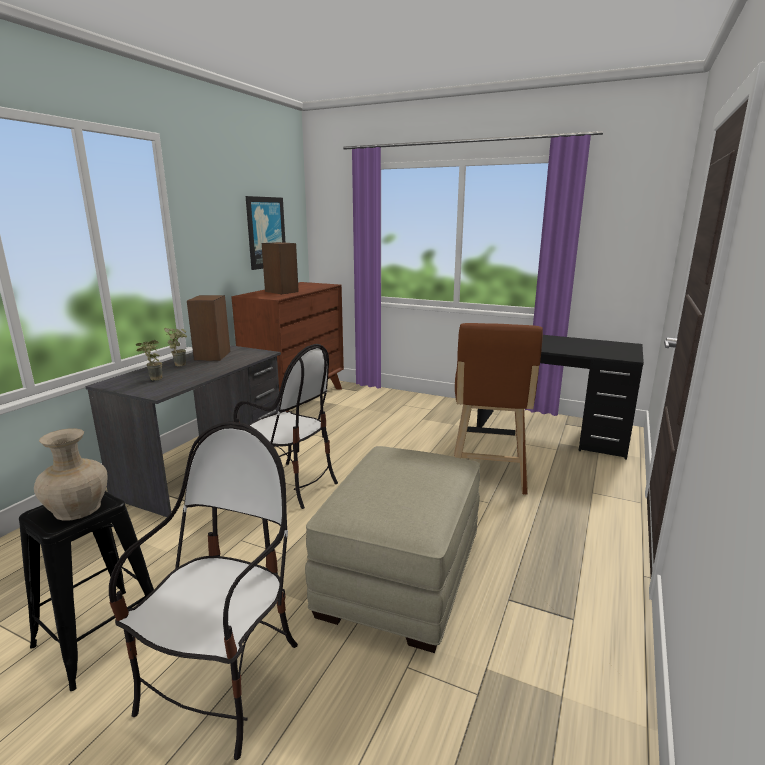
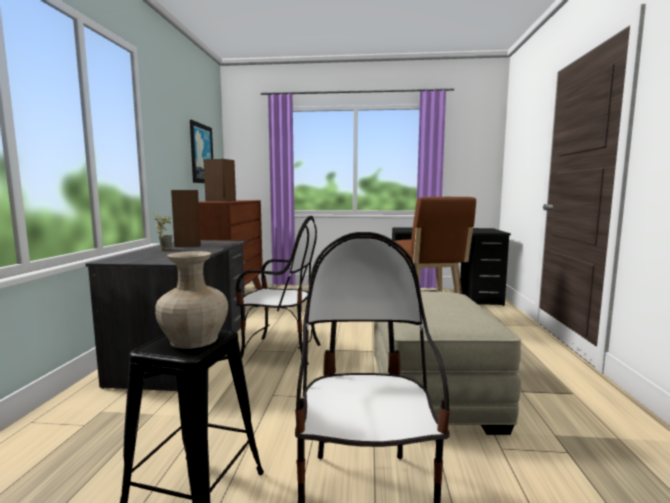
camera: 20 degrees left, 10 degrees down
potted plant [136,340,162,380] -> none

